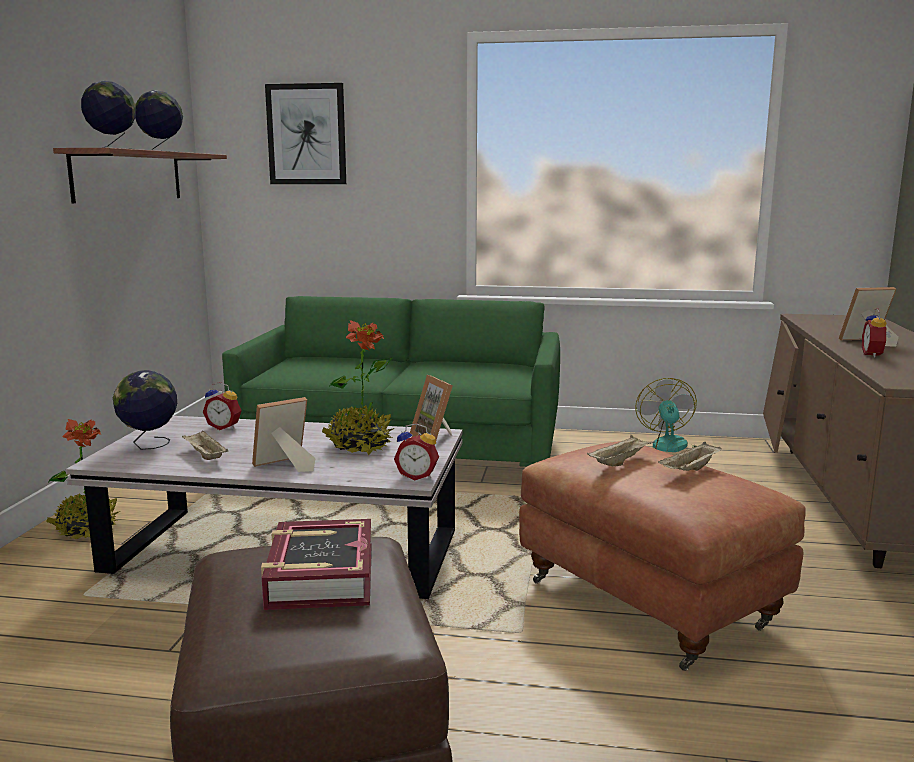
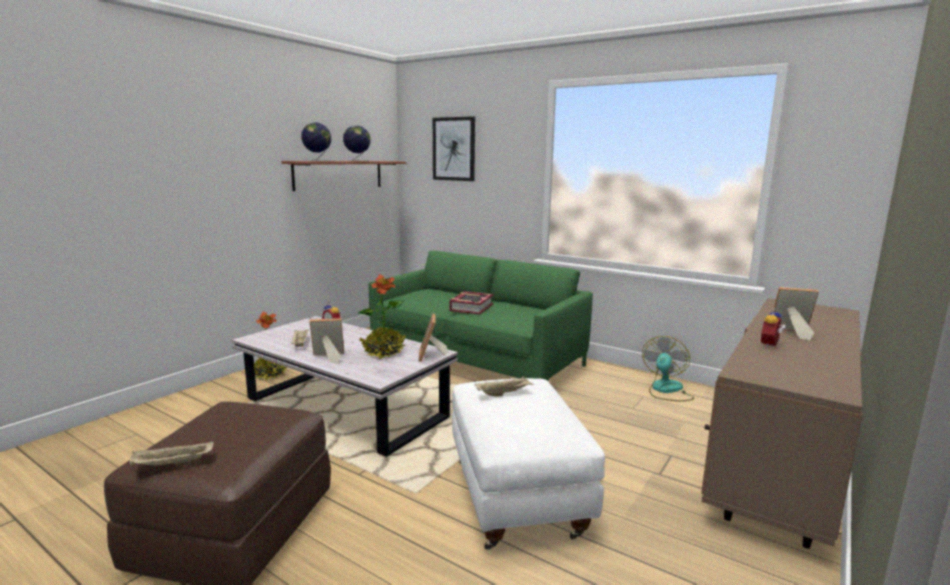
camera: 25 degrees right, 0 degrees up
globe [113,370,177,450] -> none
book [261,519,372,610] -> book moved to [449,291,494,315]
alarm clock [394,423,439,481] -> none
brown ottoman [519,441,806,671] -> white ottoman [452,378,605,550]
beige tray [658,442,722,471] -> beige tray moved to [130,440,214,466]

